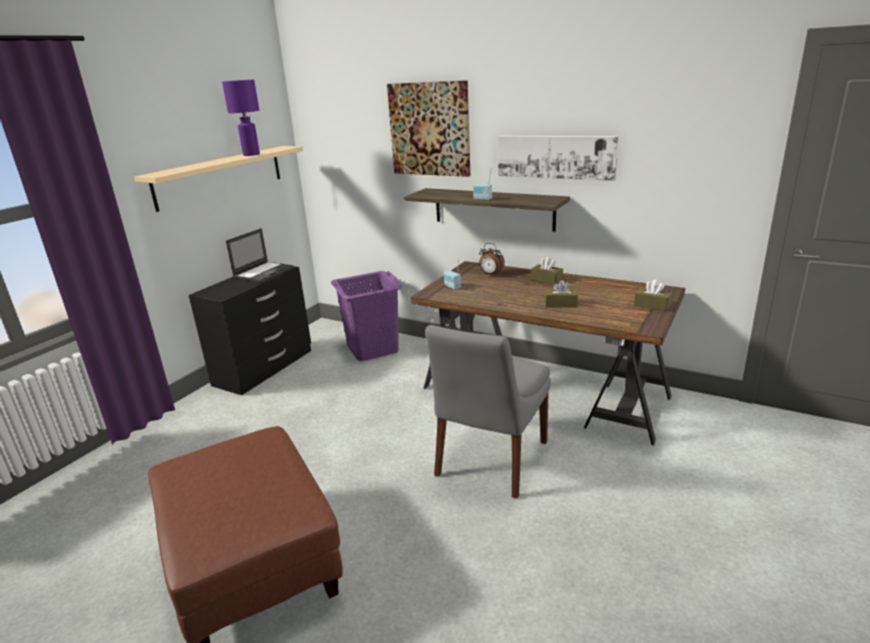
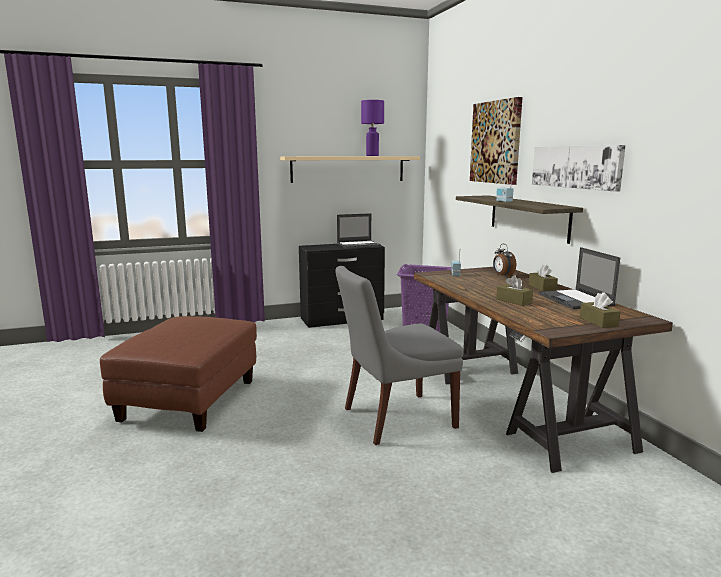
camera: 40 degrees right, 10 degrees down
none -> laptop [538,247,620,309]

